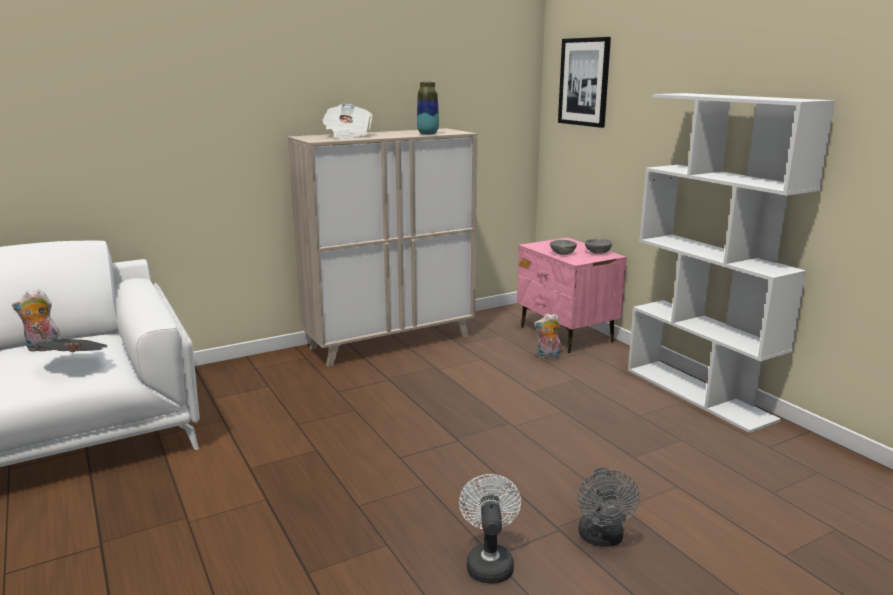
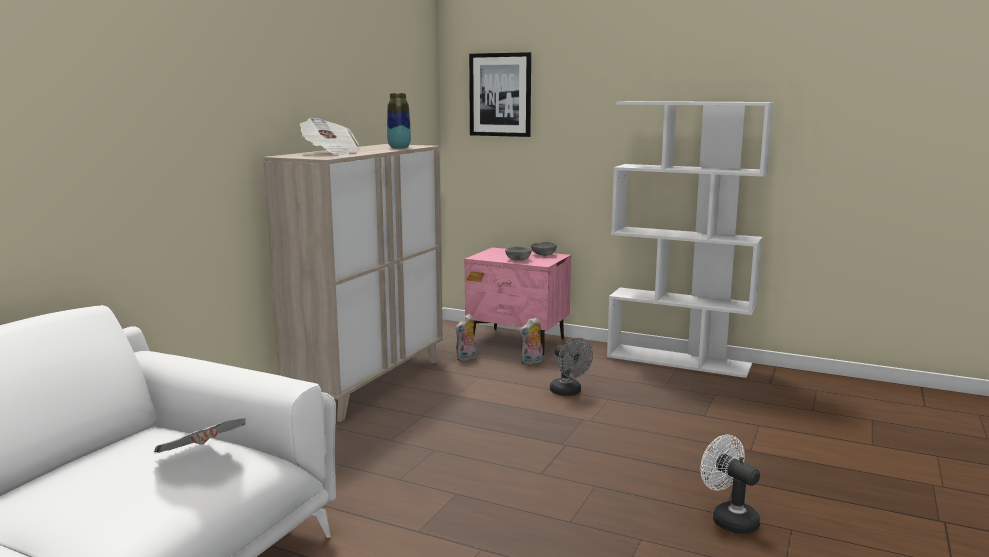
camera: 35 degrees left, 5 degrees down
plush toy [12,289,61,352] -> plush toy moved to [455,314,477,361]
grey fan [578,468,640,547] -> grey fan moved to [550,338,593,396]

